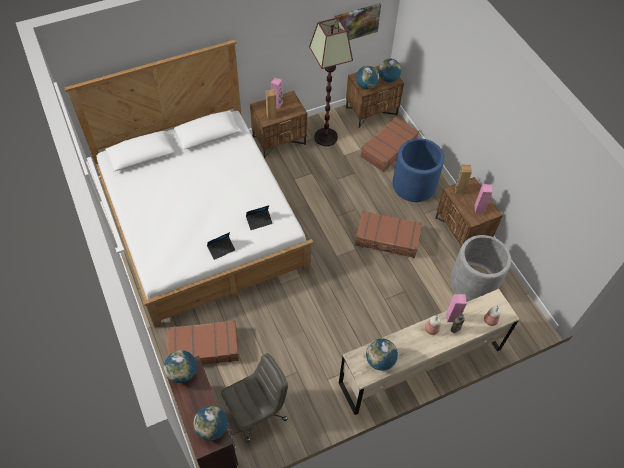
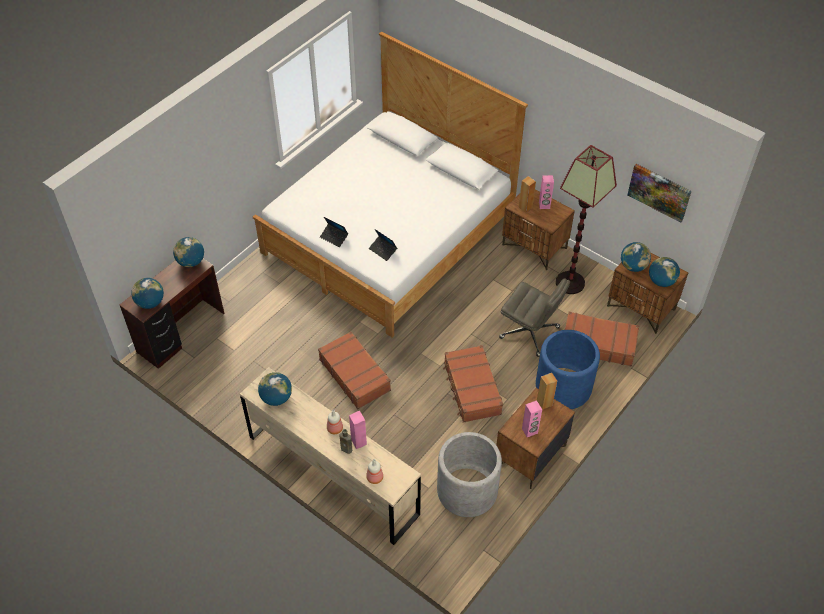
camera: 65 degrees right, 5 degrees down
brown suitcase [167,320,239,365] -> brown suitcase moved to [318,331,391,409]
grey office chair [221,353,288,443] -> grey office chair moved to [499,278,570,357]

